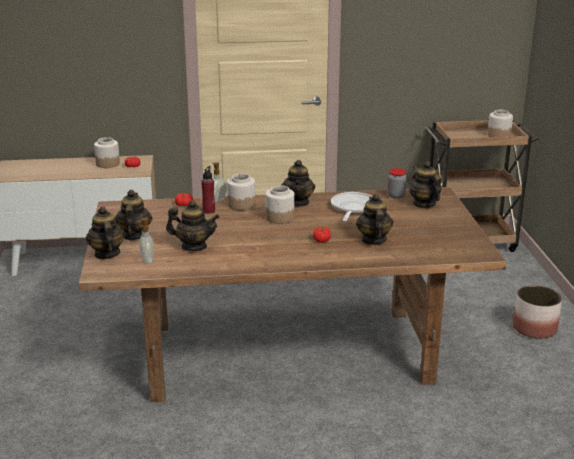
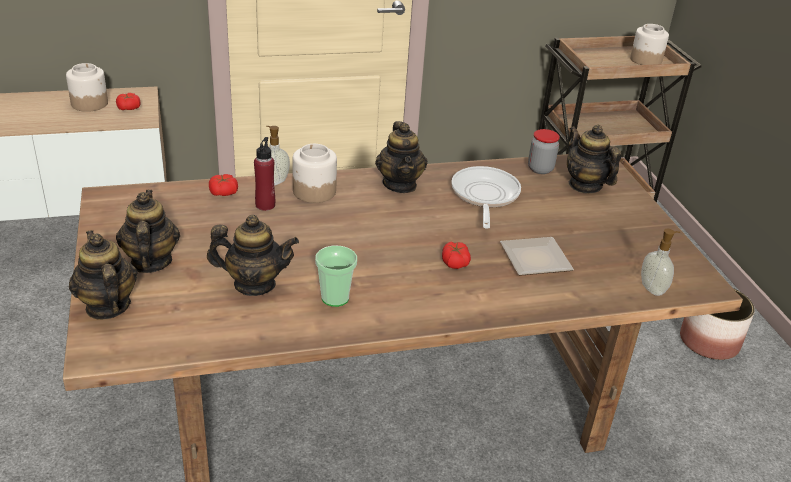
camera: 10 degrees left, 10 degrees up
soap dispenser [139,218,154,264] -> soap dispenser moved to [641,229,680,296]
jar [265,185,295,224] -> none
teapot [356,194,393,245] -> plate [500,237,574,276]
none -> cup [315,245,357,307]

